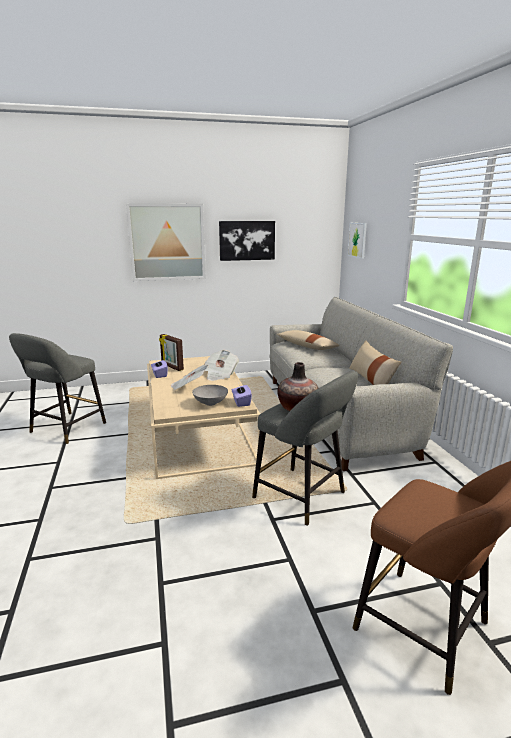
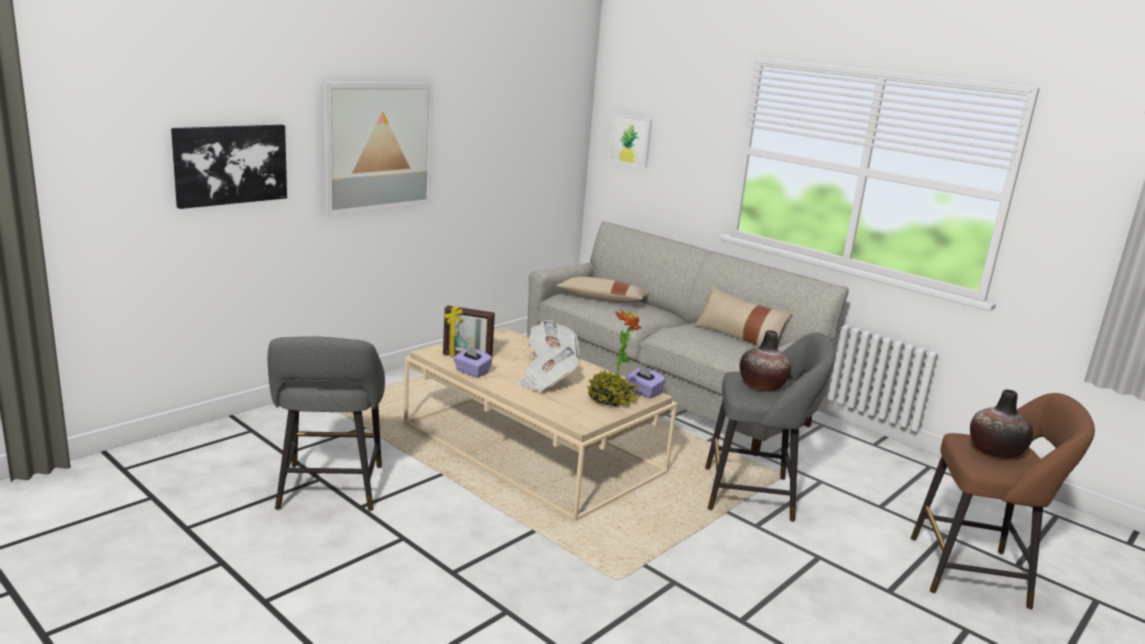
camera: 35 degrees left, 0 degrees up
grey bowl [192,385,228,406] -> potted plant [587,310,642,407]
picture [219,221,275,261] -> picture moved to [171,125,287,209]
none -> vase [970,389,1033,459]

